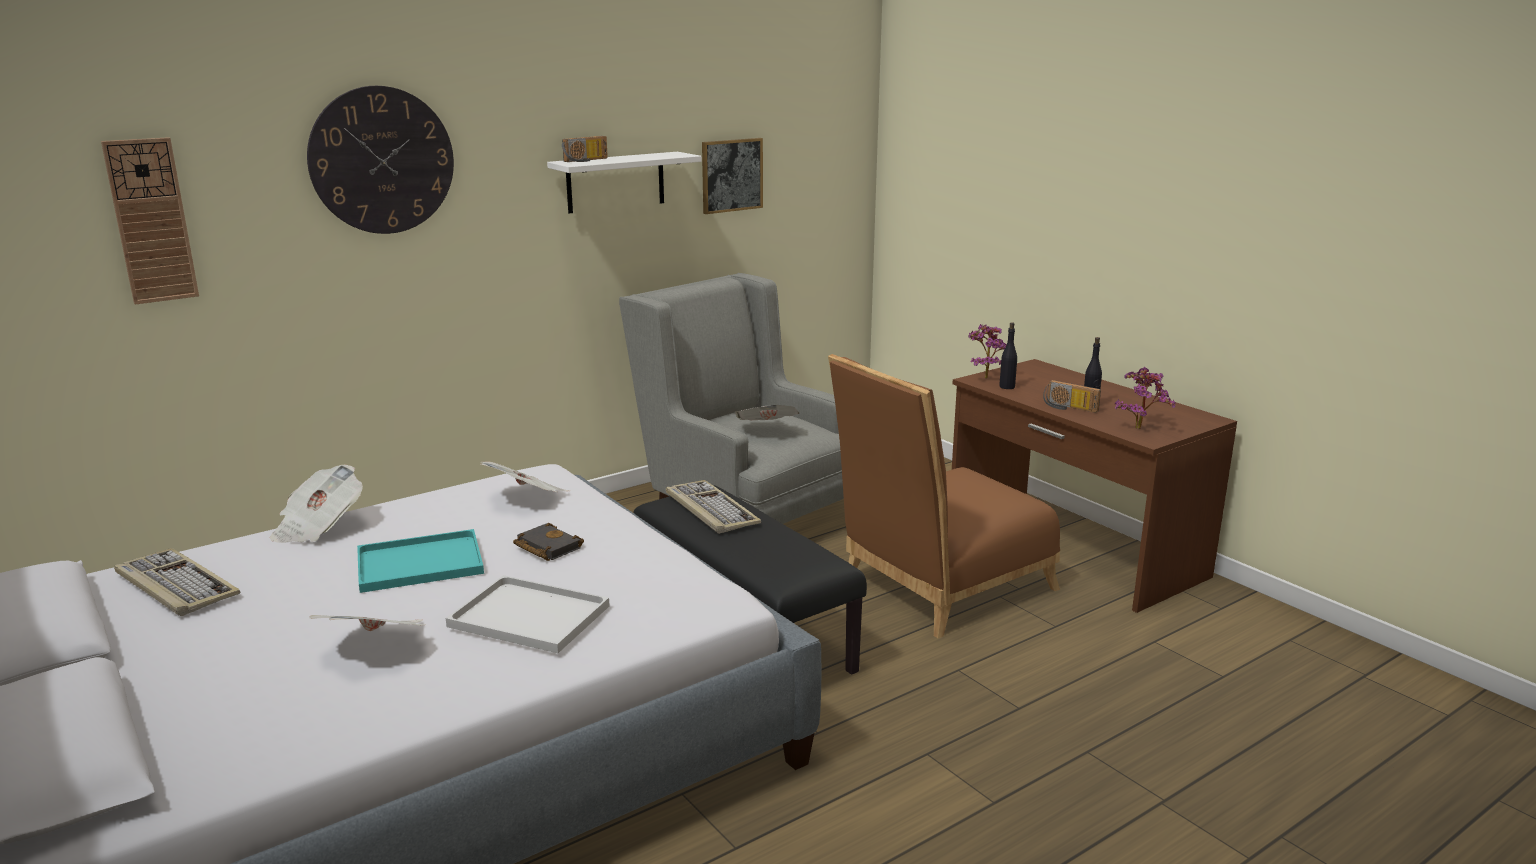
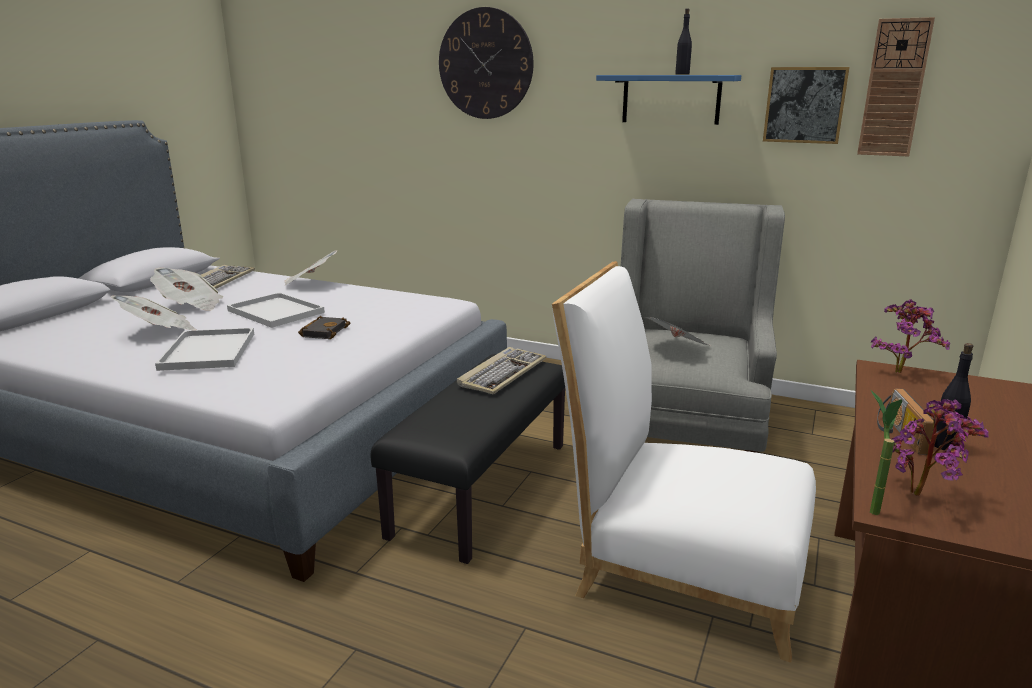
camera: 60 degrees right, 0 degrees up
wall clock [101,137,199,305] -> wall clock moved to [857,17,935,157]
turquoise tray [357,529,484,593] -> white tray [227,292,325,328]
newspaper [481,461,570,492] -> newspaper moved to [150,267,223,311]
white shelf [547,152,701,213] -> blue shelf [596,75,741,125]
radio [562,136,608,162] -> none
brown chair [828,354,1060,638] -> white chair [552,261,816,662]
black bottle [999,322,1017,389] -> black bottle moved to [675,8,692,75]
none -> potted plant [870,390,902,515]

